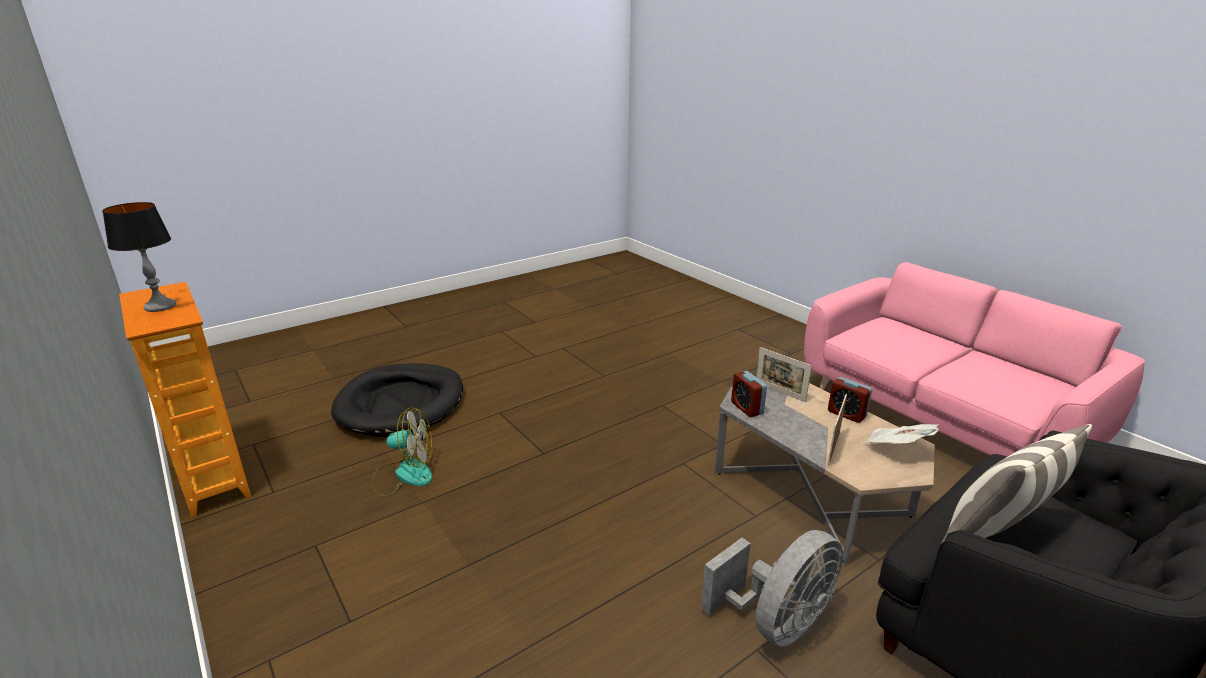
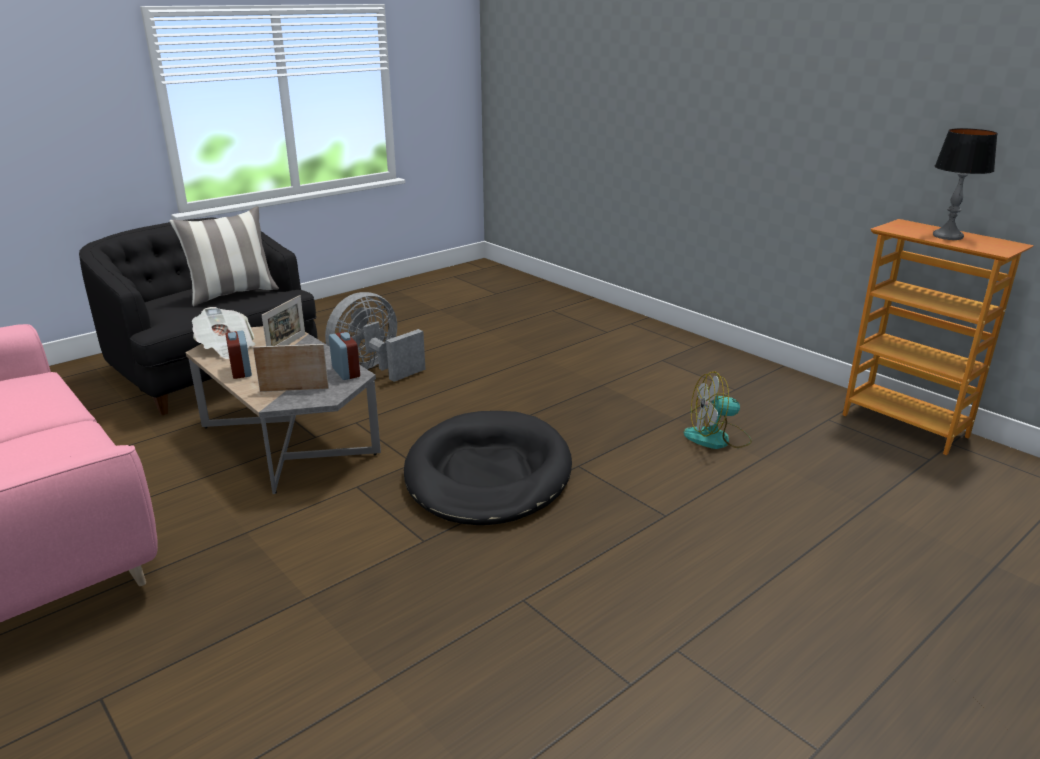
camera: 175 degrees right, 0 degrees up
black dog bed [331,363,463,437] -> black dog bed moved to [404,411,572,525]
picture frame [756,347,812,402] -> picture frame turned 45 degrees counterclockwise [253,344,329,392]
alarm clock [828,377,872,423] -> alarm clock turned 150 degrees counterclockwise [225,331,252,379]

